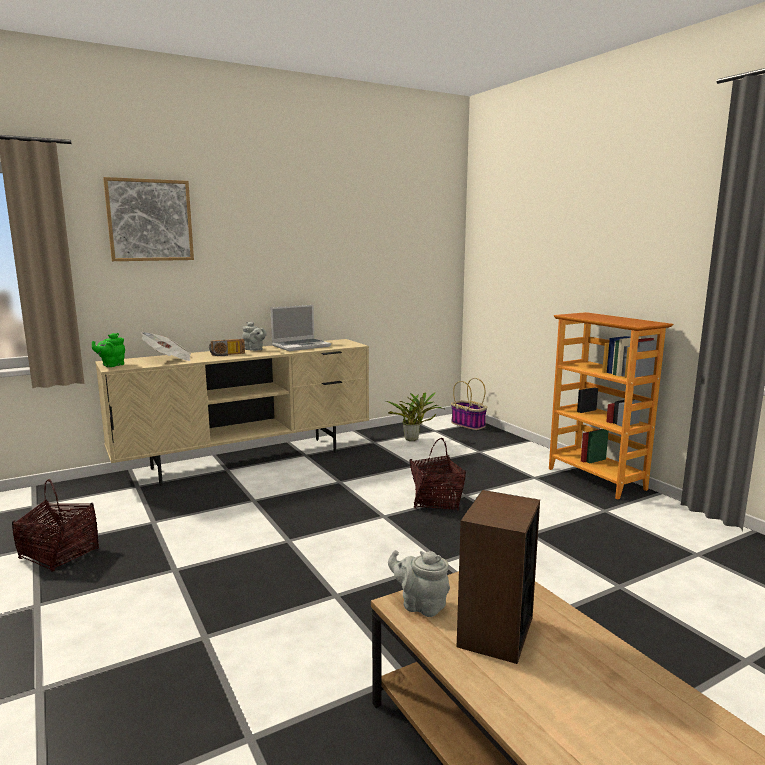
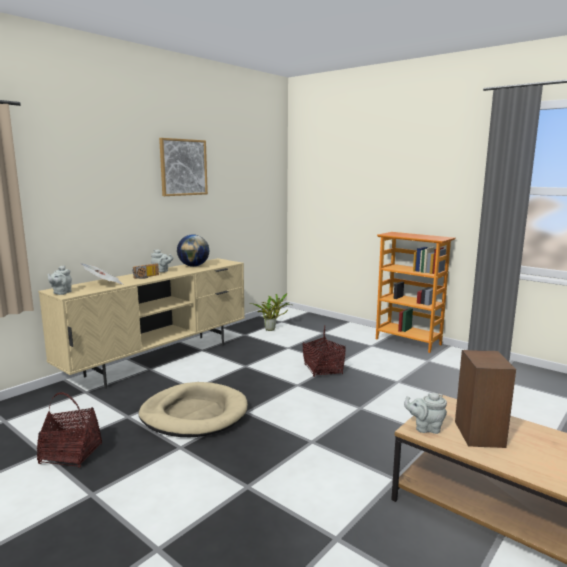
camera: 20 degrees left, 0 degrees up
green teapot [92,333,125,367] -> grey teapot [47,265,72,295]
picture [103,177,194,261] -> picture moved to [159,138,208,196]
laptop [271,305,331,351] -> globe [177,234,209,267]
basket [451,378,487,430] -> none
none -> beige dog bed [138,382,248,437]

